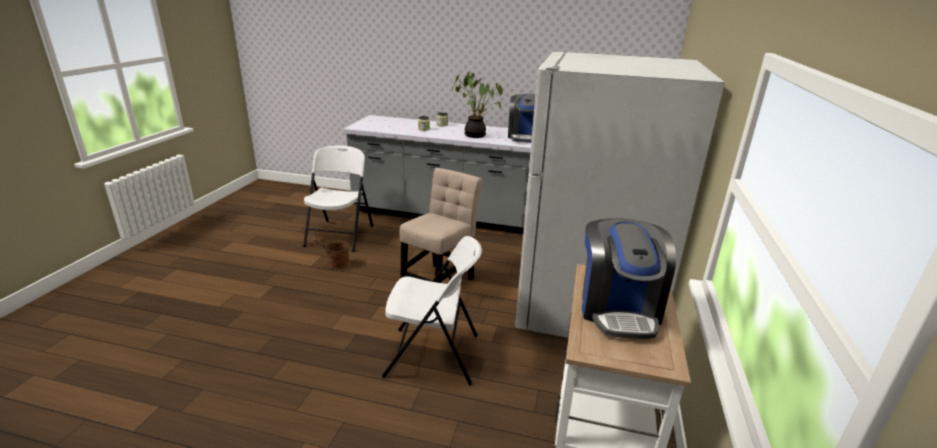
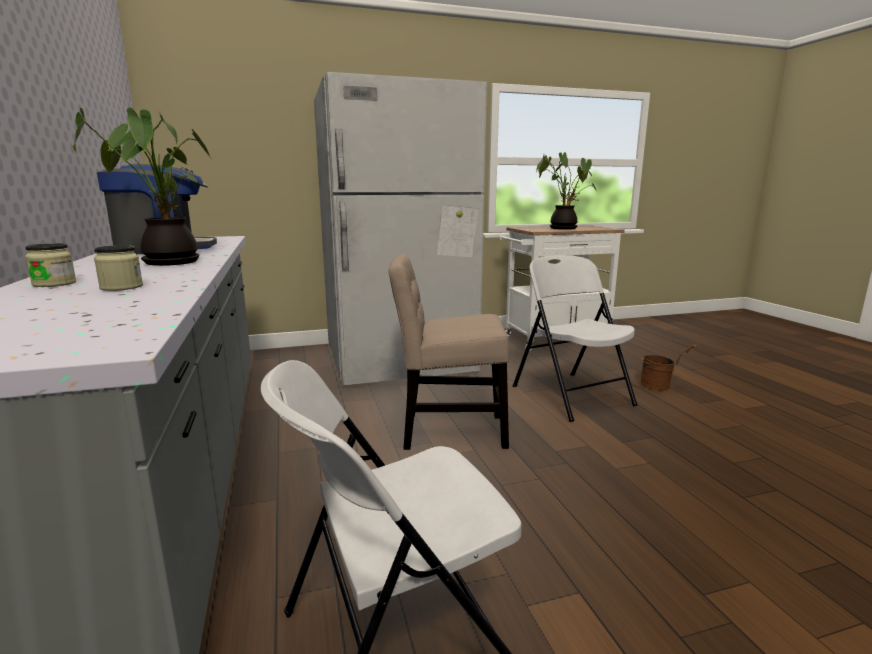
camera: 120 degrees left, 10 degrees down
brown bucket [312,237,350,269] -> brown bucket moved to [640,344,698,391]
coffee machine [582,218,676,339] -> potted plant [536,152,596,230]

